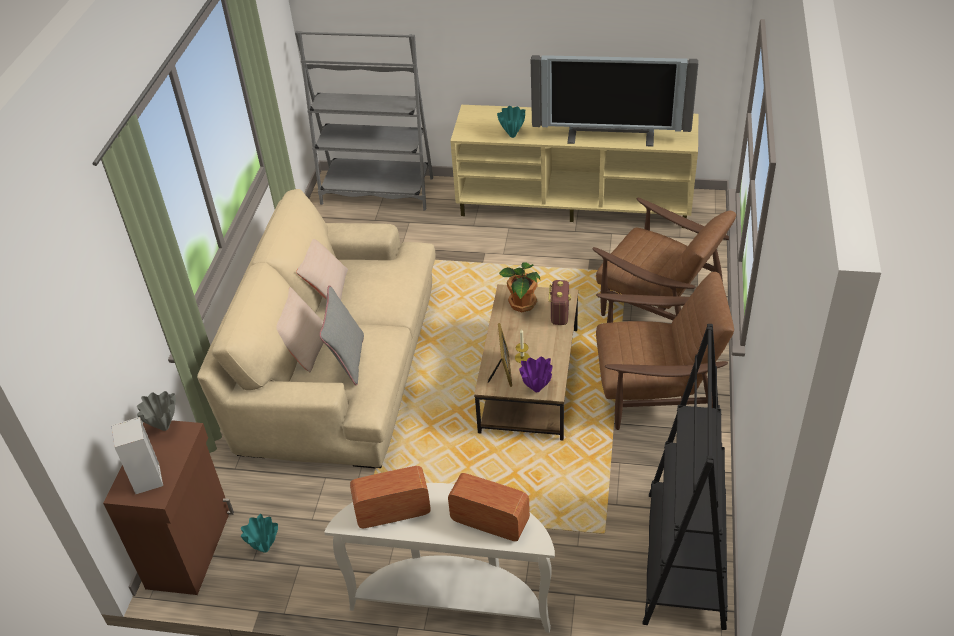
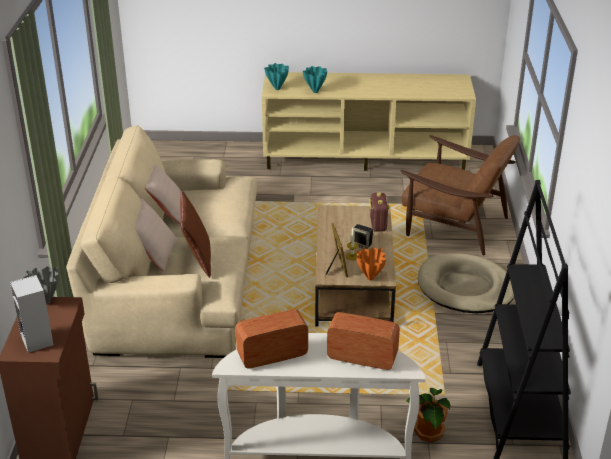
camera: 10 degrees left, 10 degrees down
turquoise vase [241,514,278,553] -> turquoise vase moved to [264,63,289,90]
grey bookcase [295,31,433,211] -> none
grey pillow [319,285,364,385] -> brown pillow [180,191,211,278]
potted plant [499,262,540,312] -> potted plant moved to [406,388,451,442]
purple vase [519,357,552,392] -> orange vase [357,247,386,280]
television [531,55,698,147] -> none
brown armchair [596,272,734,430] -> beige dog bed [418,253,514,313]
none -> speaker [350,224,373,249]

